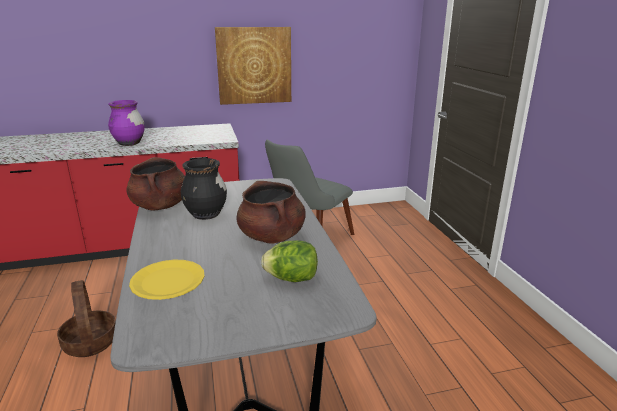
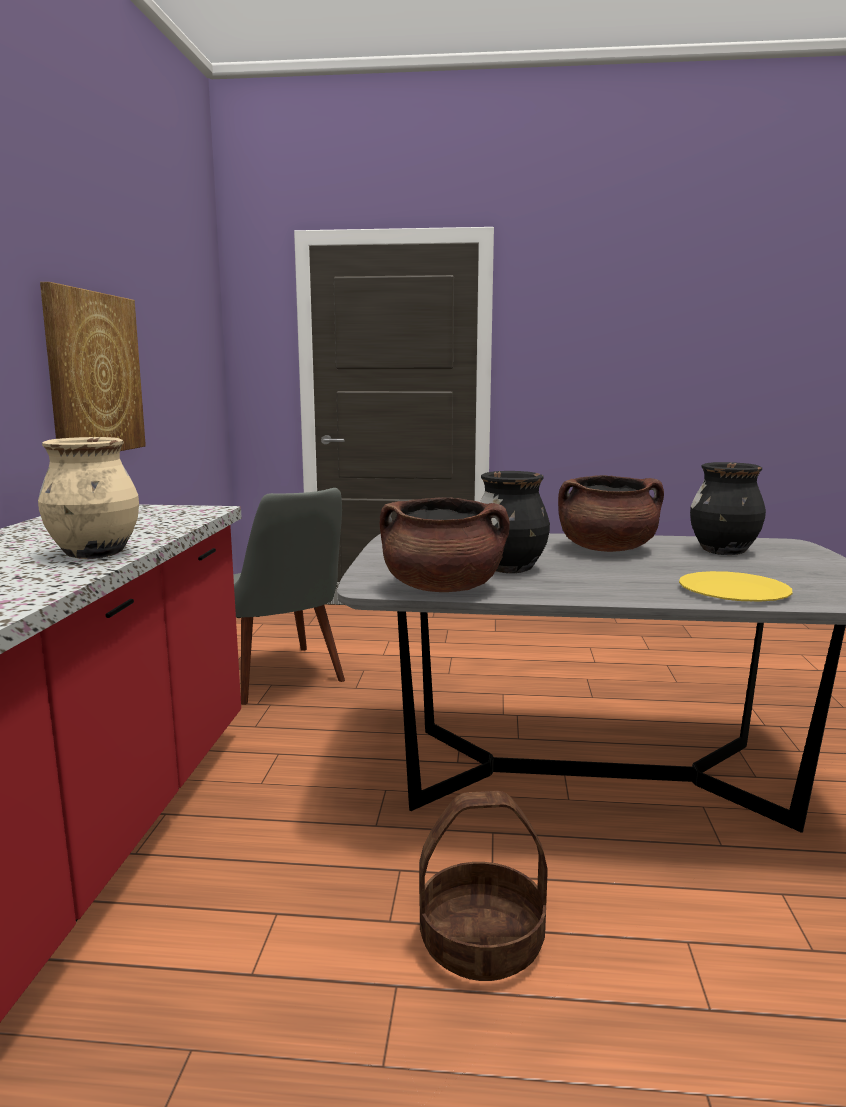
camera: 70 degrees left, 10 degrees down
purple vase [108,100,145,146] -> beige vase [38,437,139,559]
lettuce [261,240,318,282] -> black vase [690,462,766,555]

